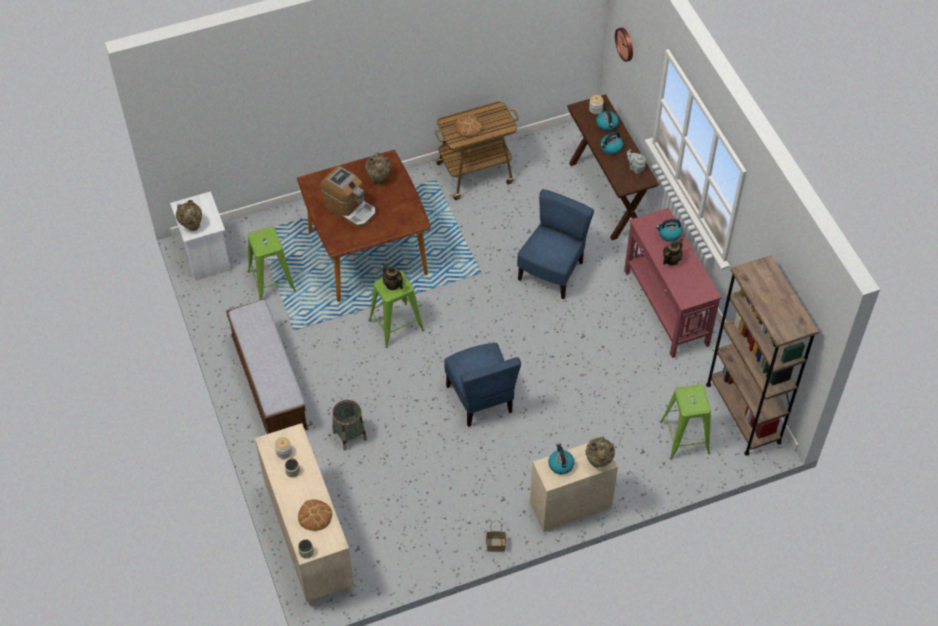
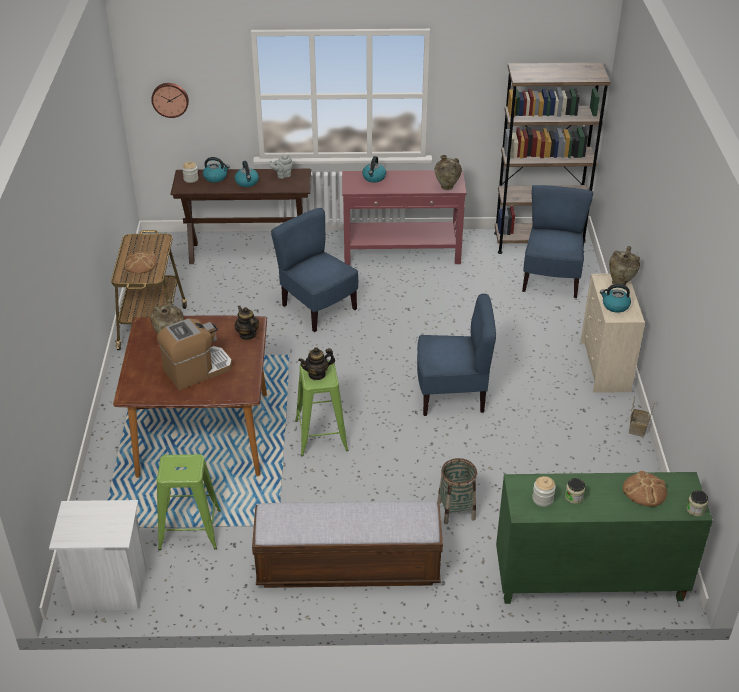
camera: 70 degrees left, 15 degrees down
beige vase [176,200,202,231] -> beige vase moved to [435,155,462,190]
beige cabinet [255,423,354,606] -> green cabinet [496,472,713,604]
green stool [660,384,711,460] -> blue chair [522,185,593,298]
teapot [663,239,683,265] -> teapot moved to [235,306,259,340]

